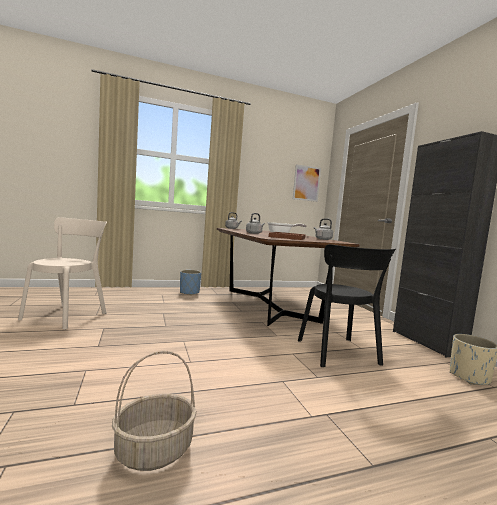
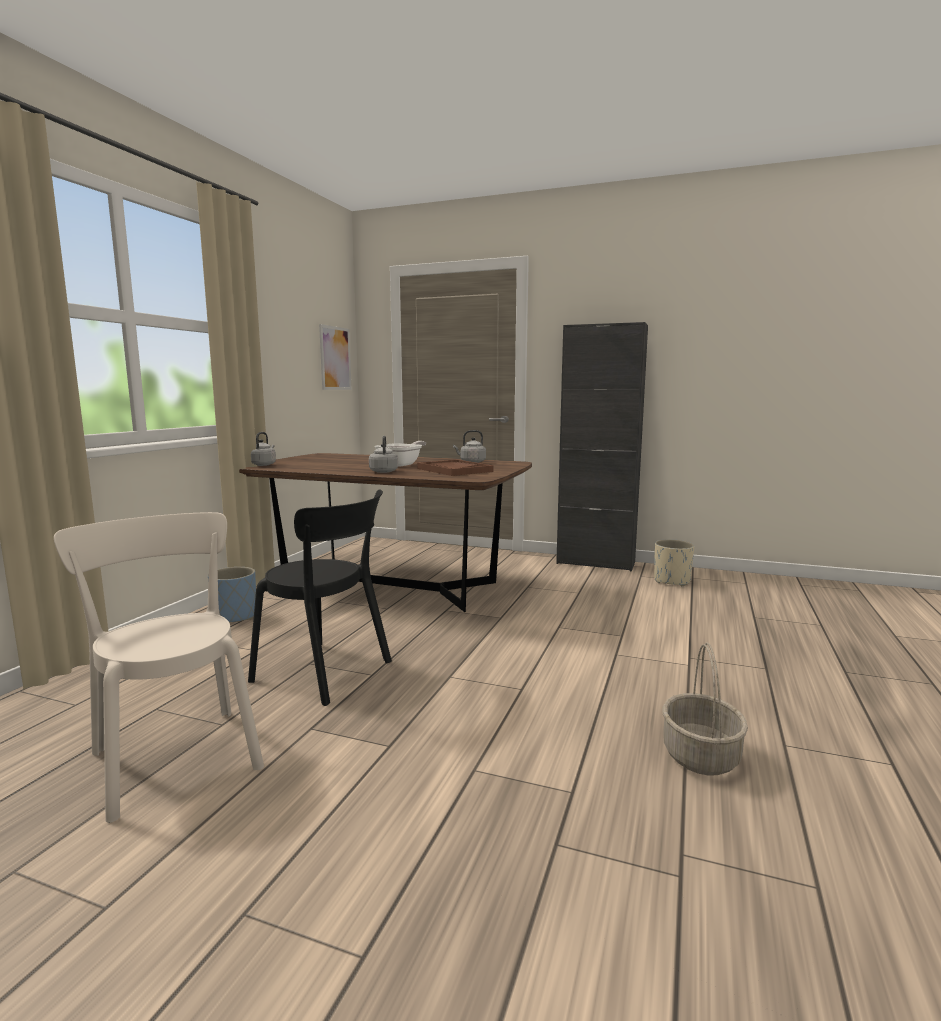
camera: 50 degrees left, 5 degrees up
black chair [298,244,396,367] -> black chair moved to [248,489,392,706]

